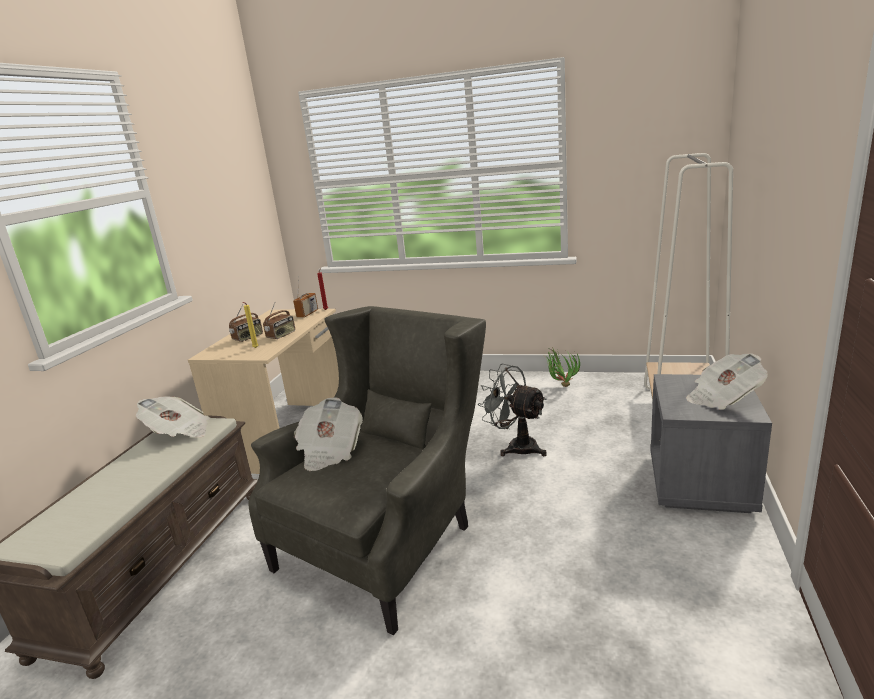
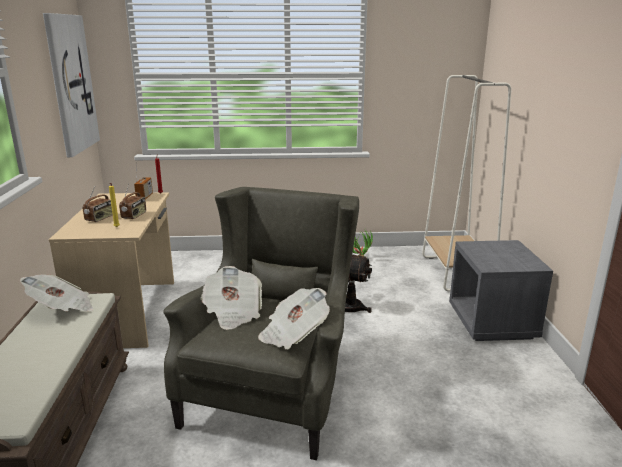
camera: 20 degrees left, 0 degrees up
newspaper [686,353,768,410] -> newspaper moved to [258,288,330,349]
none -> picture [43,13,100,157]

